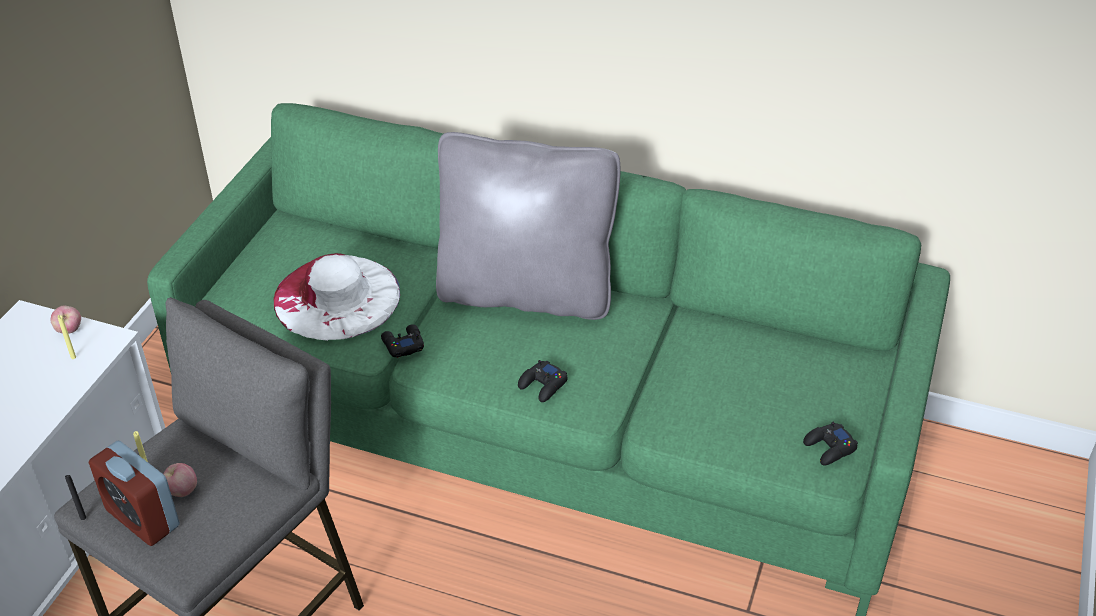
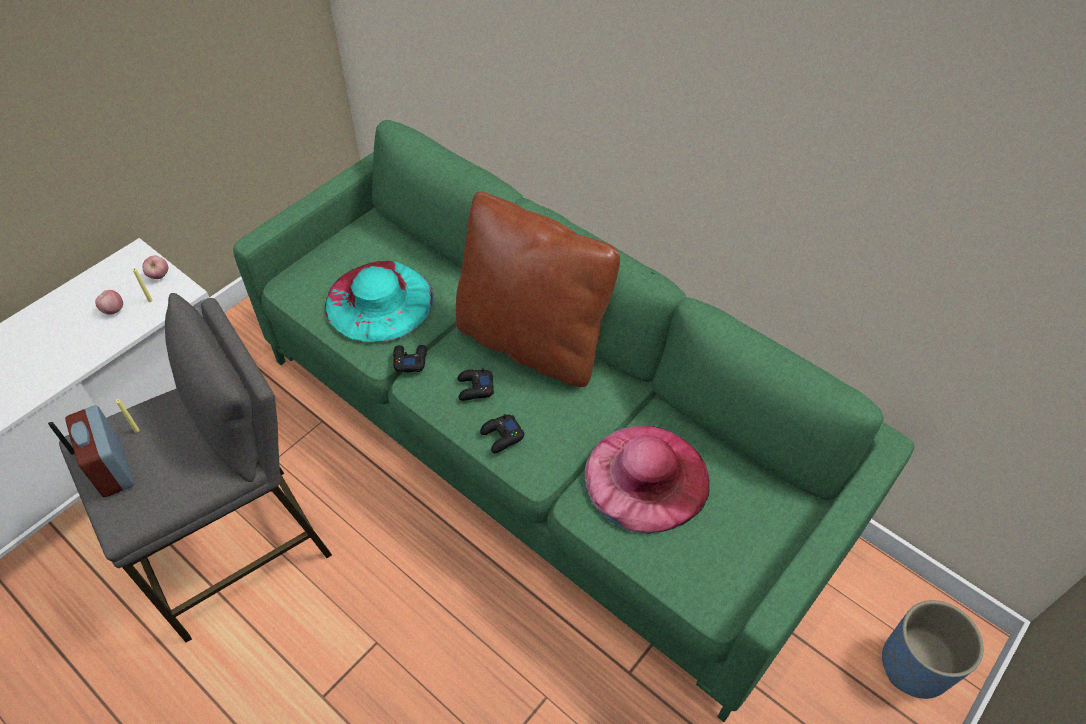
camera: 20 degrees right, 10 degrees up
apple [163,463,197,497] -> apple moved to [95,290,123,315]
white hat [274,253,400,341] -> turquoise hat [325,261,433,342]
grey pillow [436,132,620,320] -> brown pillow [456,192,620,387]
black game controller [803,422,858,466] -> black game controller moved to [458,368,494,401]
none -> pink hat [585,426,709,534]
none -> blue planter [882,600,984,699]

